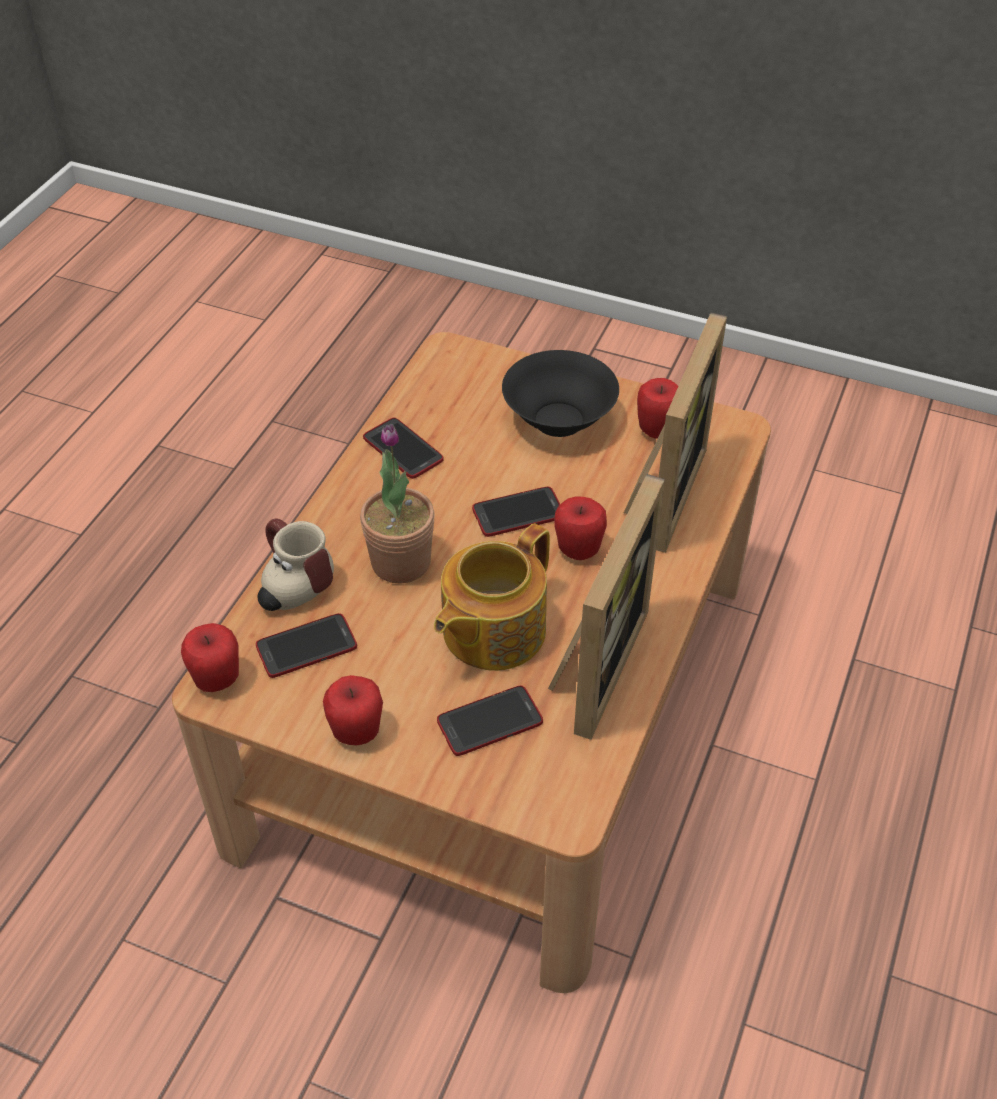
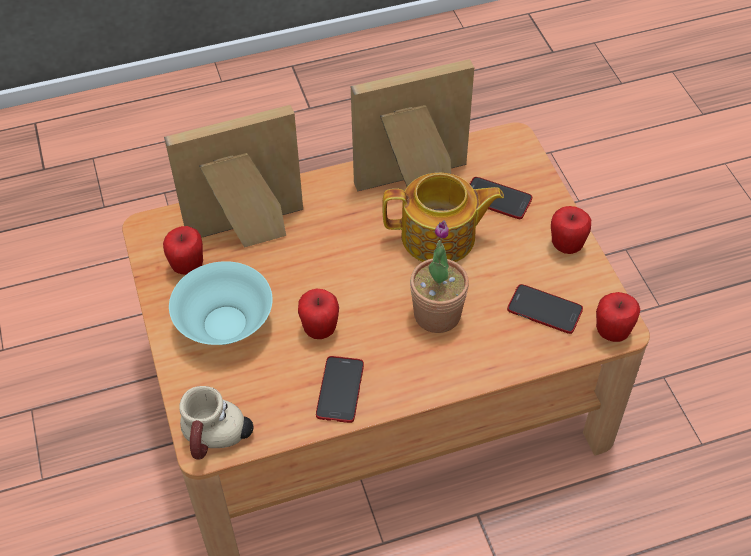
camera: 130 degrees left, 5 degrees up
mug [258,518,334,611] -> mug moved to [179,386,254,460]
phone [472,486,560,537] -> none
black bowl [502,350,619,437] -> turquoise bowl [169,261,273,345]
apple [554,497,607,560] -> apple moved to [298,288,339,339]

